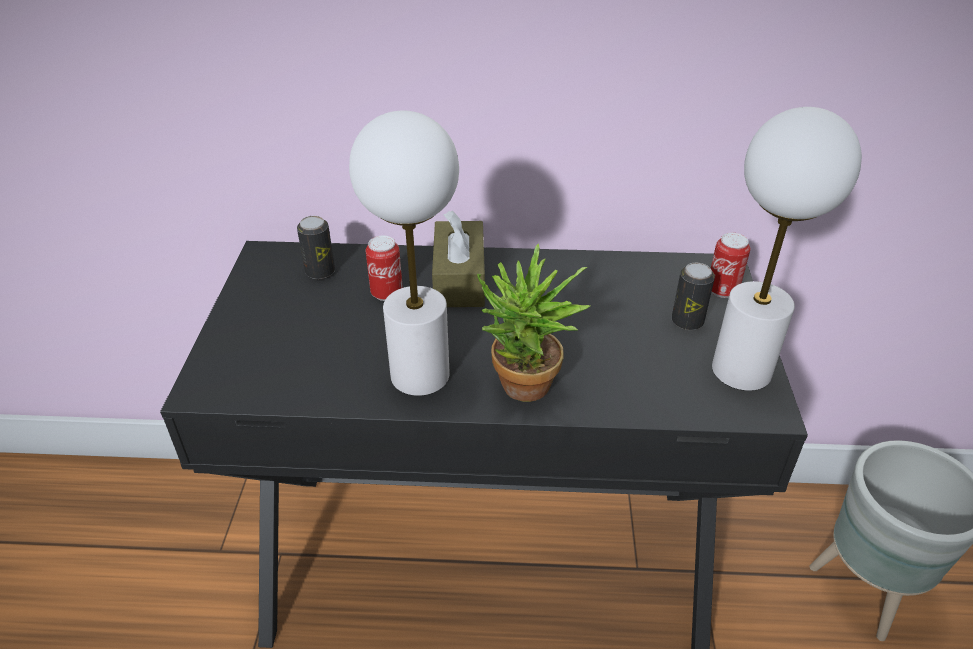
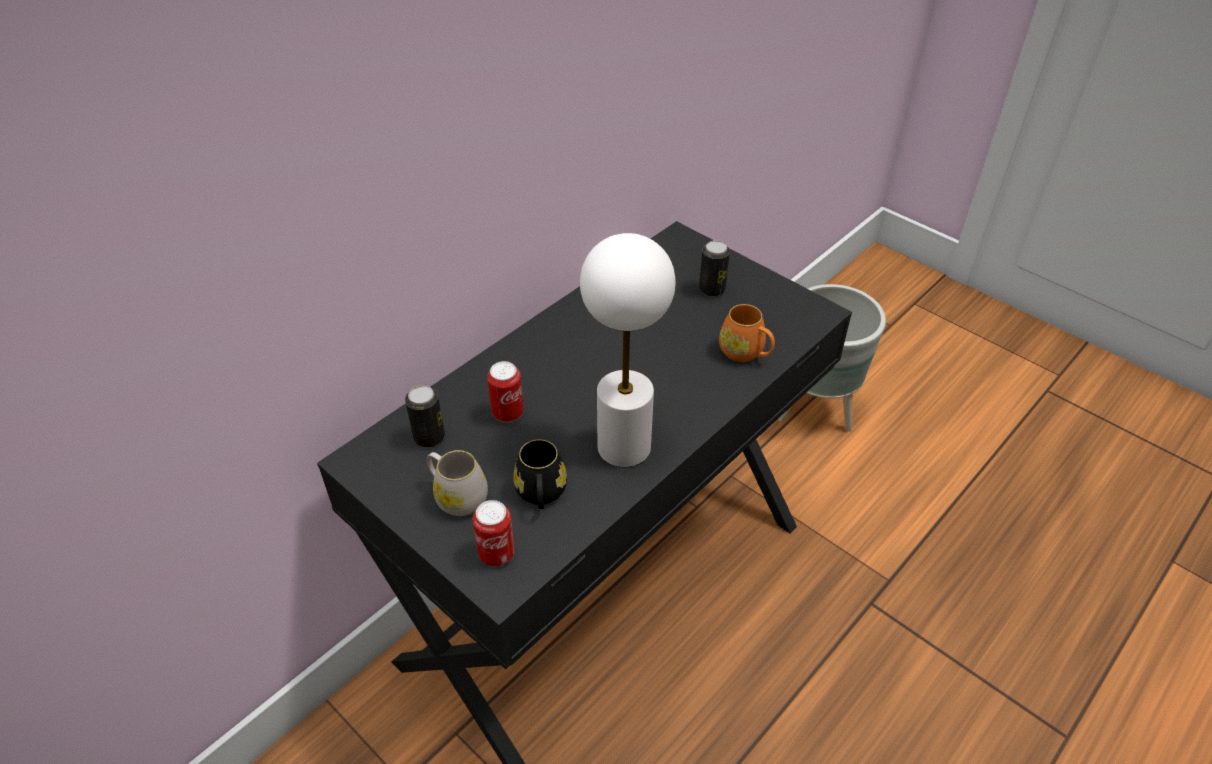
camera: 50 degrees left, 5 degrees up
brown tissue box [432,211,485,307] -> none
potted plant [477,244,590,402] -> none
can [711,233,750,298] -> can moved to [473,500,515,566]
white table lamp [712,107,862,391] -> none
none -> white mug [427,450,488,516]
none -> black mug [513,439,567,509]
none -> orange mug [719,304,775,362]

